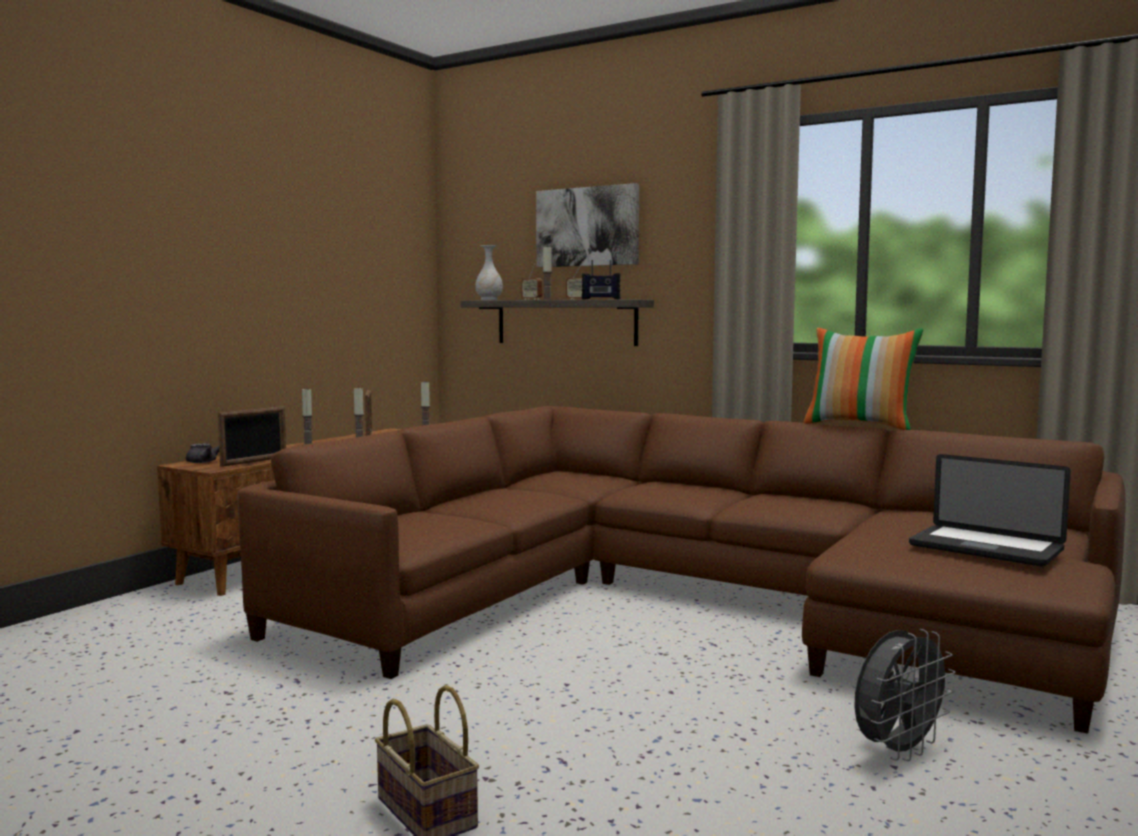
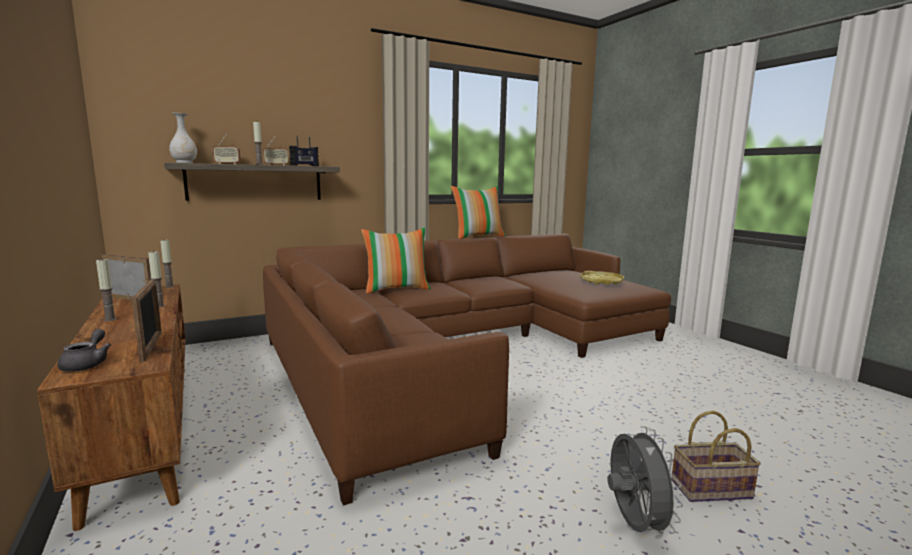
camera: 60 degrees left, 5 degrees up
picture [536,183,639,267] -> none
grey fan [854,629,955,761] -> grey fan moved to [607,426,683,537]
laptop [909,454,1071,566] -> yellow tray [580,271,624,285]
none -> pillow [361,228,431,294]

